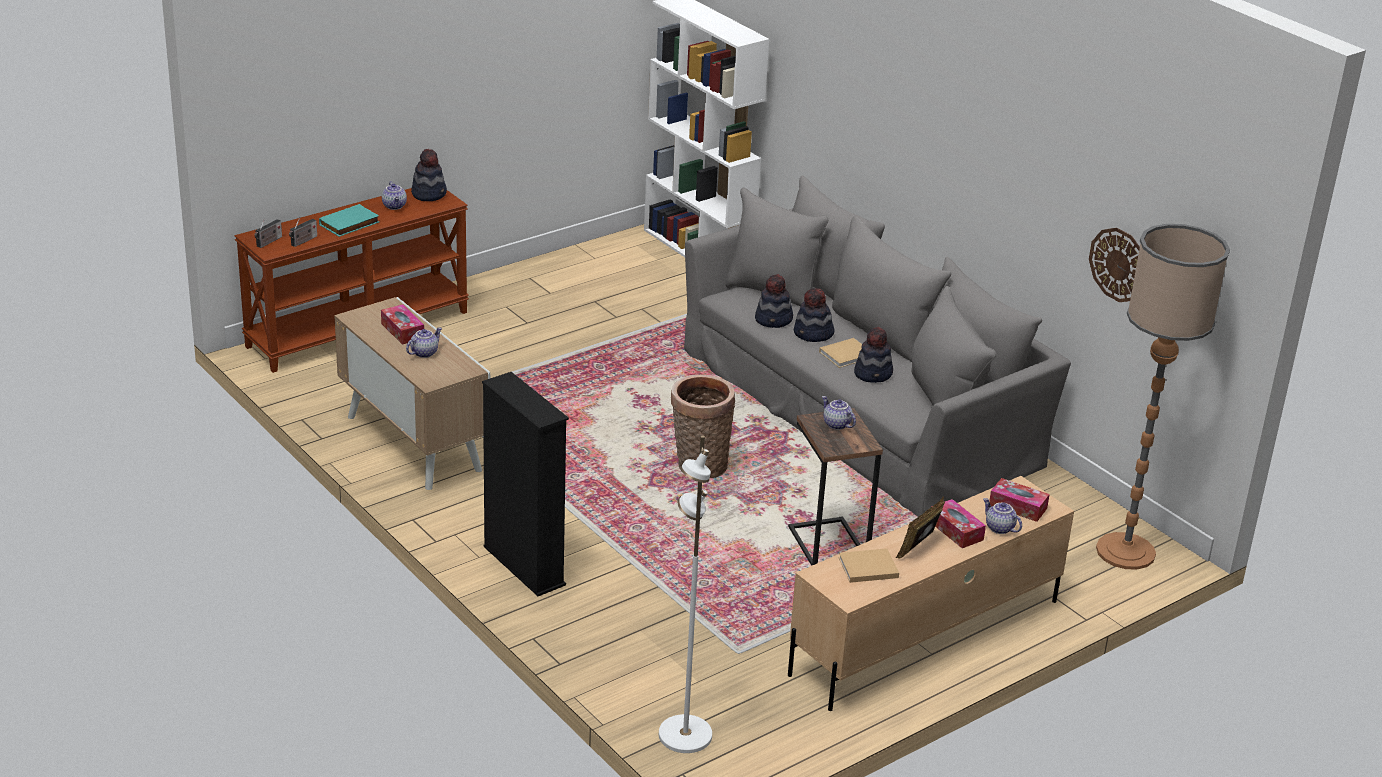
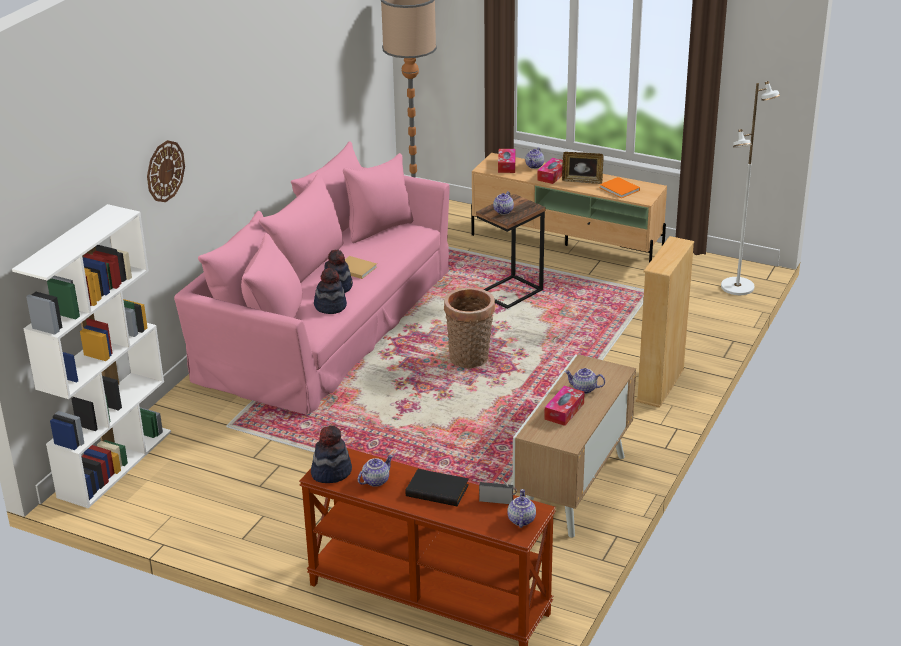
camera: 115 degrees left, 0 degrees up
radio [254,218,282,248] -> teapot [507,489,536,528]
turquoise book [319,204,379,237] -> black book [405,469,469,507]
black bookcase [482,372,569,596] -> beige bookcase [636,236,694,408]
grey sofa [684,176,1071,517] -> pink sofa [174,141,450,415]
beige book [839,548,899,583] -> orange book [600,177,640,198]
hat [854,327,893,383] -> none
wall clock [1089,228,1140,302] -> wall clock moved to [147,140,185,202]

